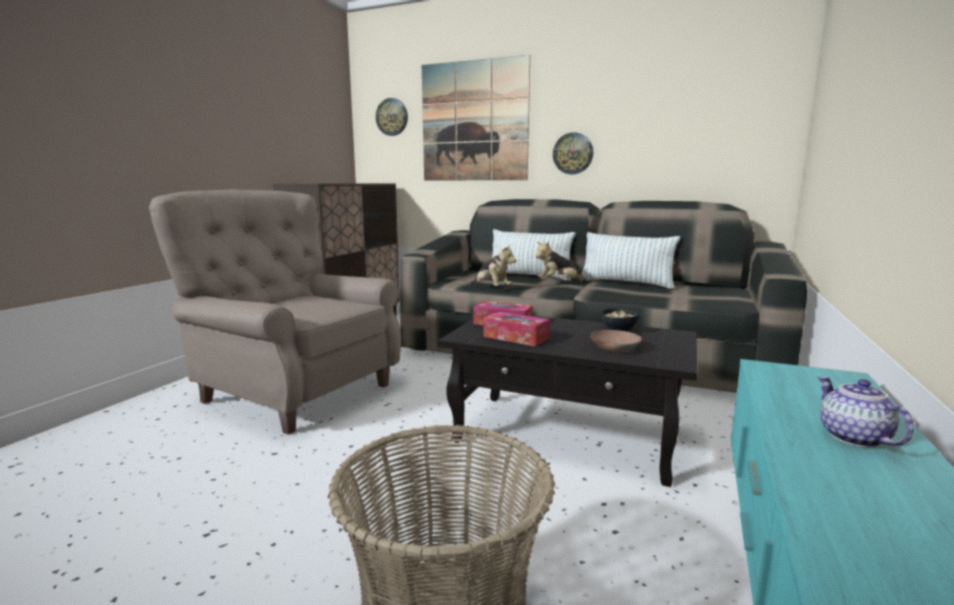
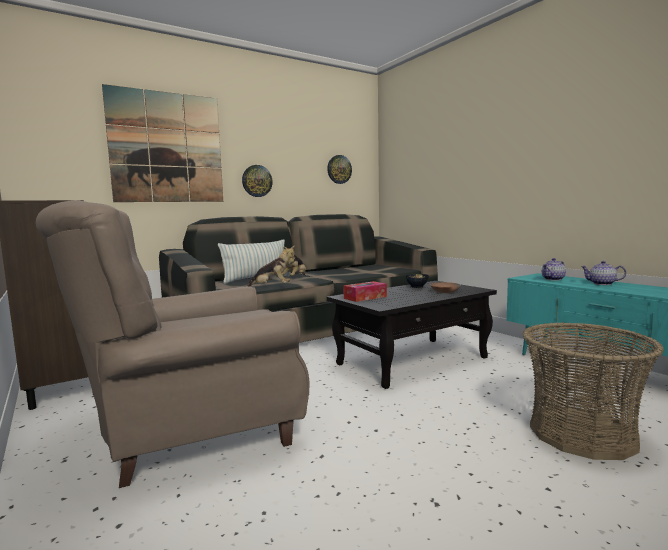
camera: 55 degrees left, 5 degrees down
wall clock [376,98,408,136] -> wall clock moved to [327,155,352,184]
tissue box [484,311,550,346] -> none
pillow [582,232,680,289] -> none
none -> teapot [542,258,566,281]

